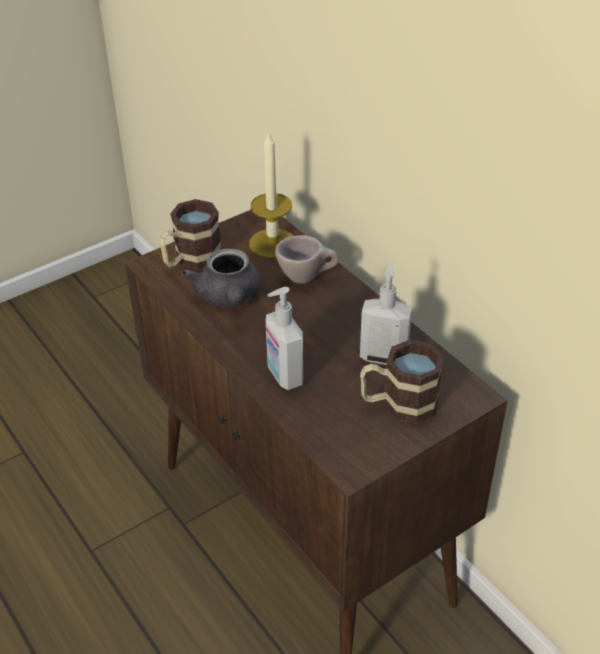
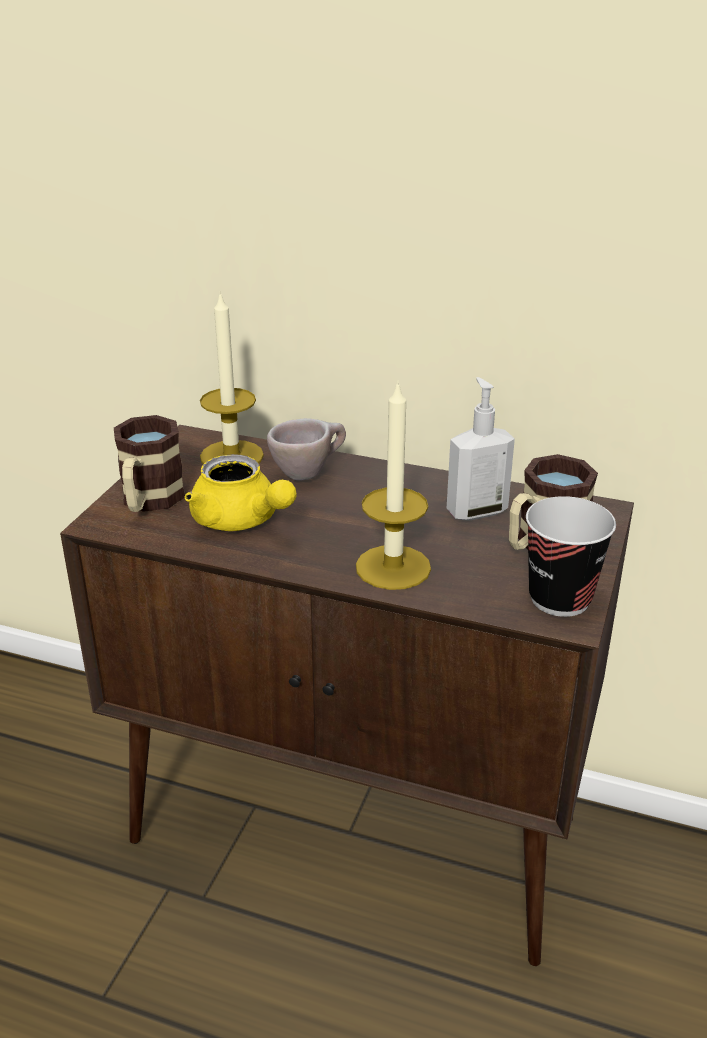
camera: 35 degrees left, 10 degrees down
grey teapot [182,248,261,307] -> yellow teapot [185,454,297,531]
soap dispenser [266,287,303,390] -> candle [356,380,431,590]
none -> cup [526,496,616,617]

